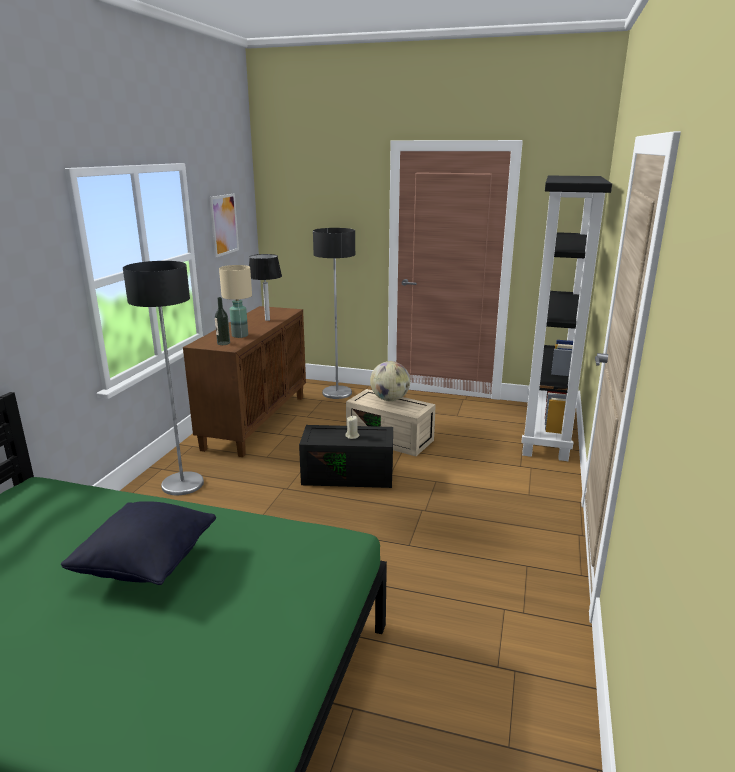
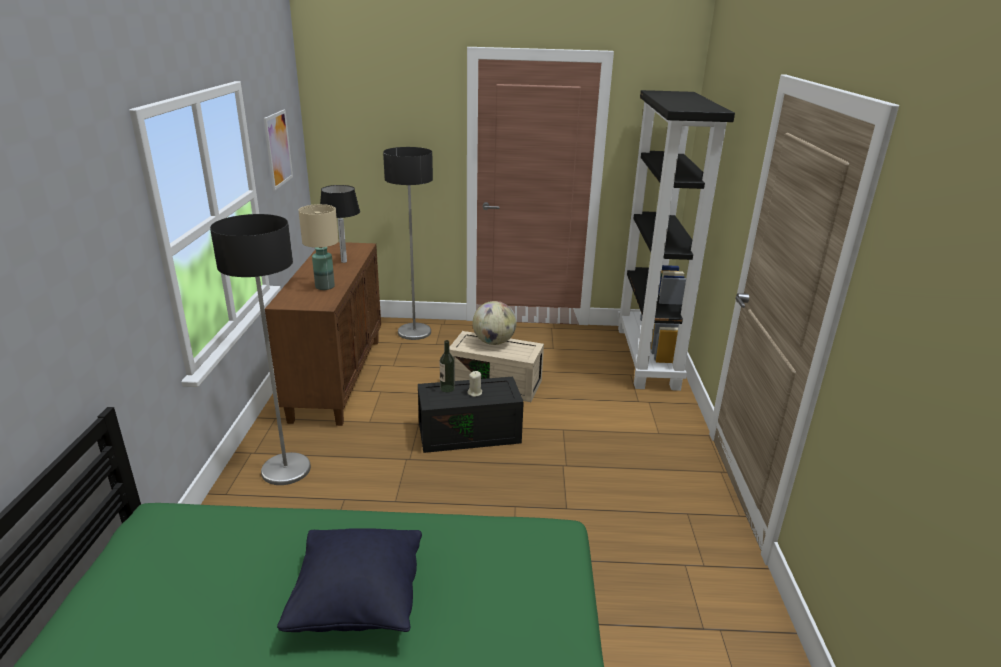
camera: 15 degrees left, 5 degrees up
bottle [215,297,230,345] -> bottle moved to [440,340,455,392]

